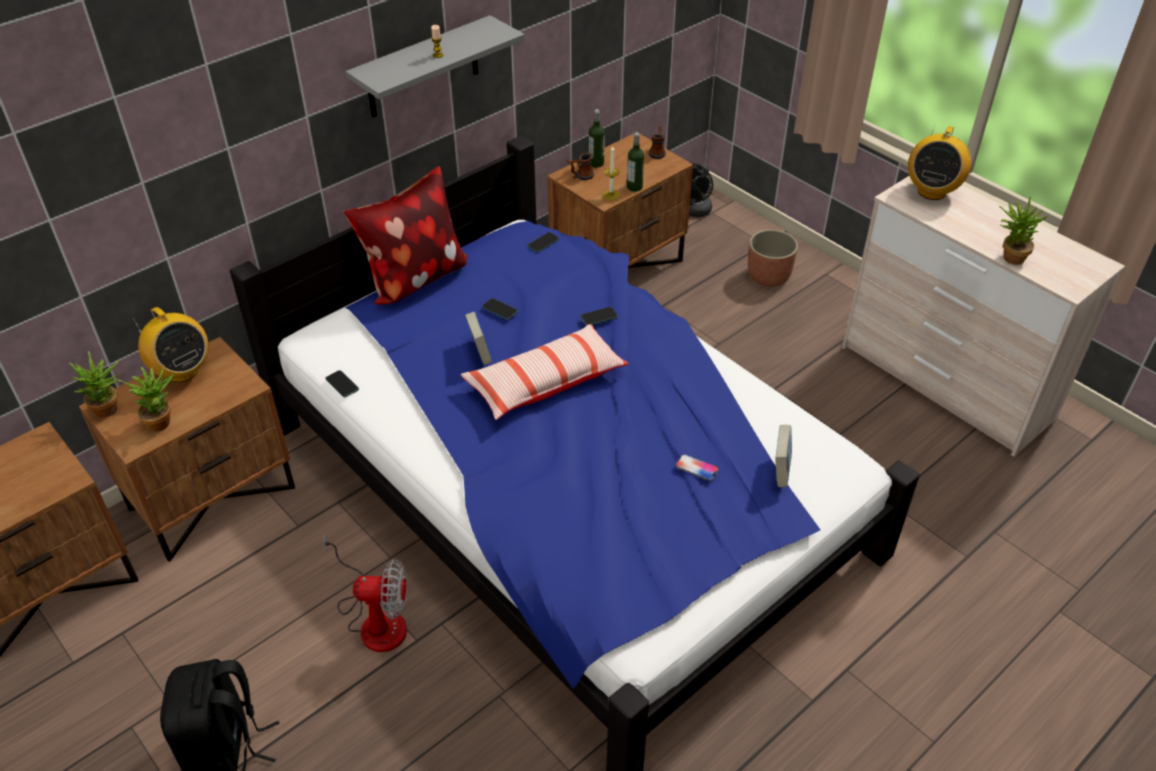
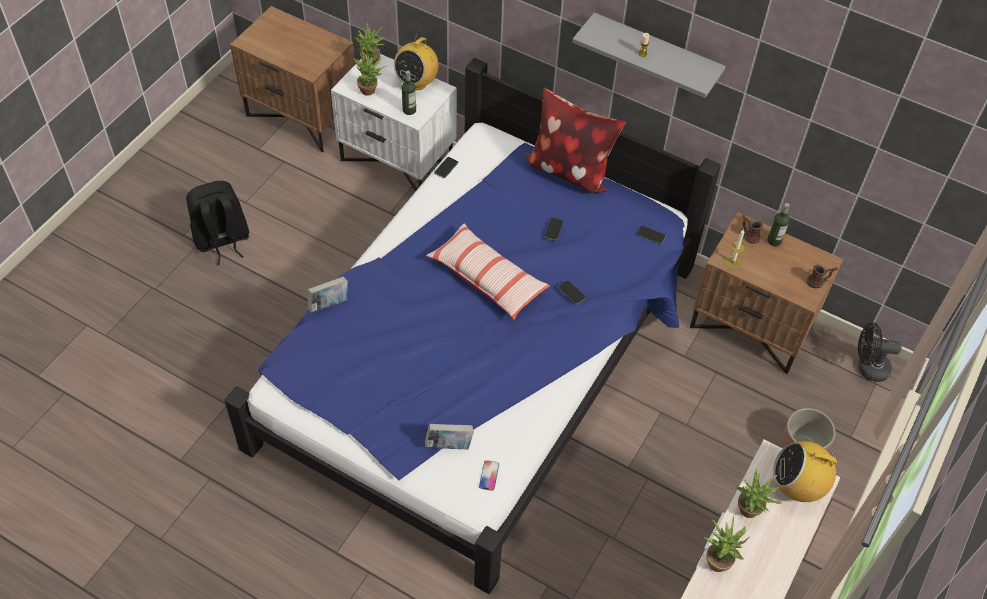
camera: 70 degrees right, 10 degrees up
brown nightstand [79,337,295,562] -> white nightstand [331,54,457,192]
fan [323,533,407,652] -> none
book [465,312,492,365] -> book moved to [307,277,348,313]
bottle [627,132,644,192] -> bottle moved to [402,71,416,115]
phone [676,454,719,481] -> phone moved to [479,460,499,491]
none -> potted plant [736,469,782,518]

